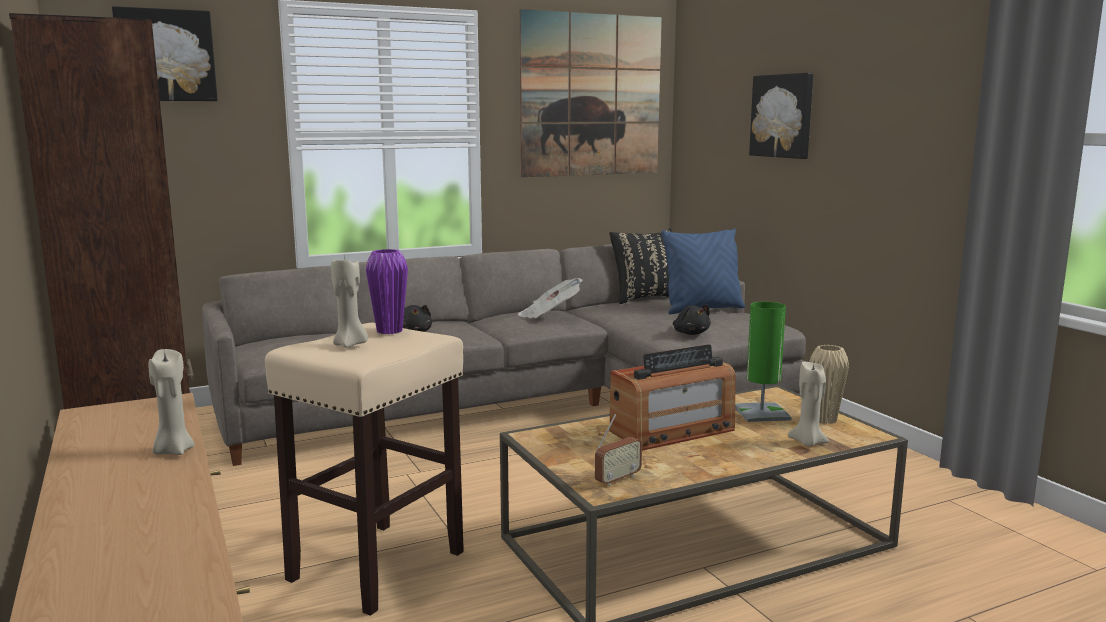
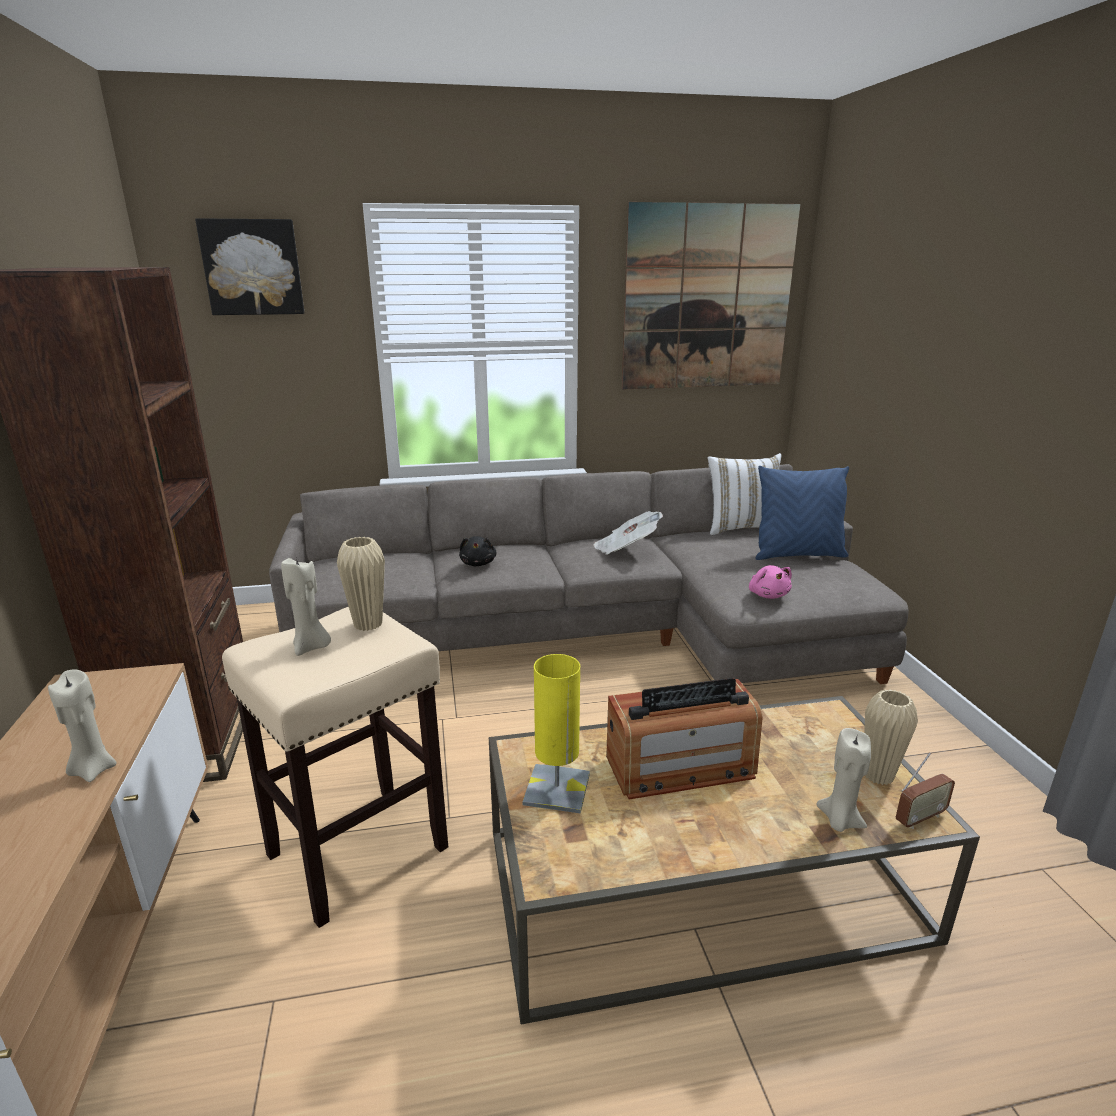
camera: 15 degrees right, 10 degrees up
purple vase [366,249,408,334] -> beige vase [337,537,385,631]
radio [595,414,642,486] -> radio moved to [896,752,955,829]
black pillow [609,228,672,304] -> white pillow [707,453,781,535]
black plush toy [673,305,711,335] -> pink plush toy [749,565,792,599]
green table lamp [735,301,792,422] -> none
picture [749,73,813,159] -> none
none -> yellow table lamp [522,654,590,813]

